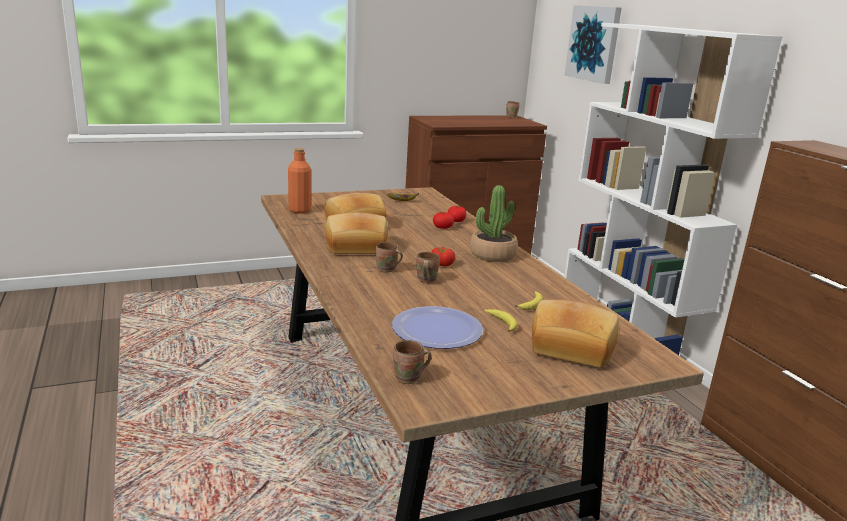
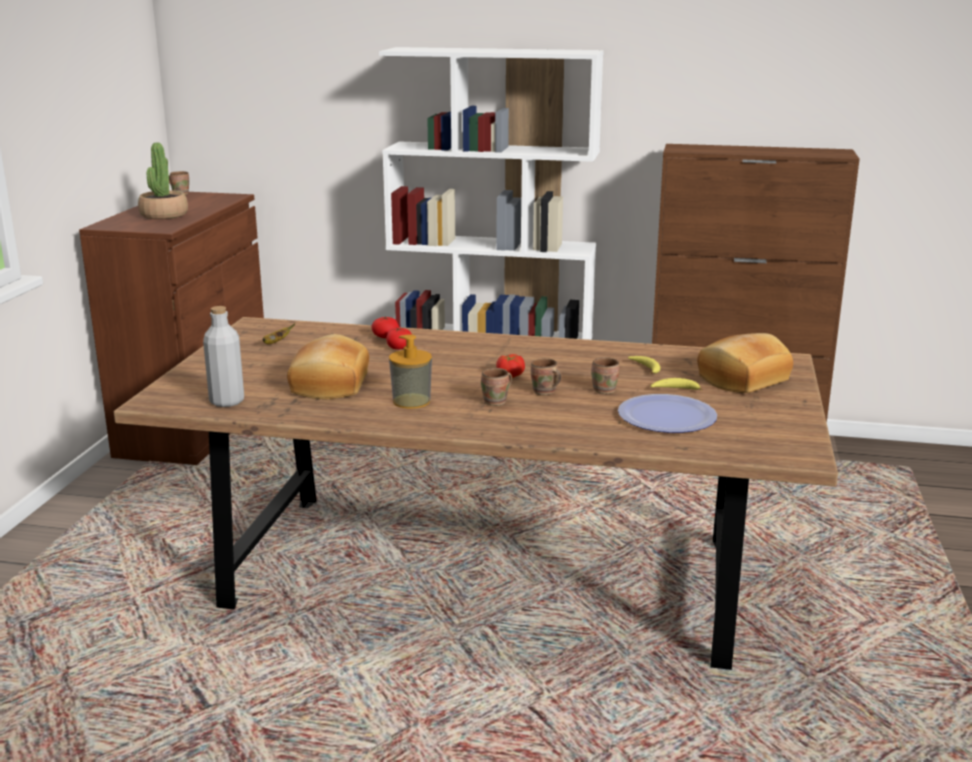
camera: 55 degrees left, 0 degrees up
orange bottle [288,148,311,214] -> grey bottle [203,306,244,407]
bread [325,212,388,254] -> soap dispenser [389,334,432,409]
brown mug [393,340,431,384] -> brown mug moved to [591,357,619,394]
potted plant [470,185,518,262] -> potted plant moved to [138,143,188,219]
picture [565,5,622,84] -> none

